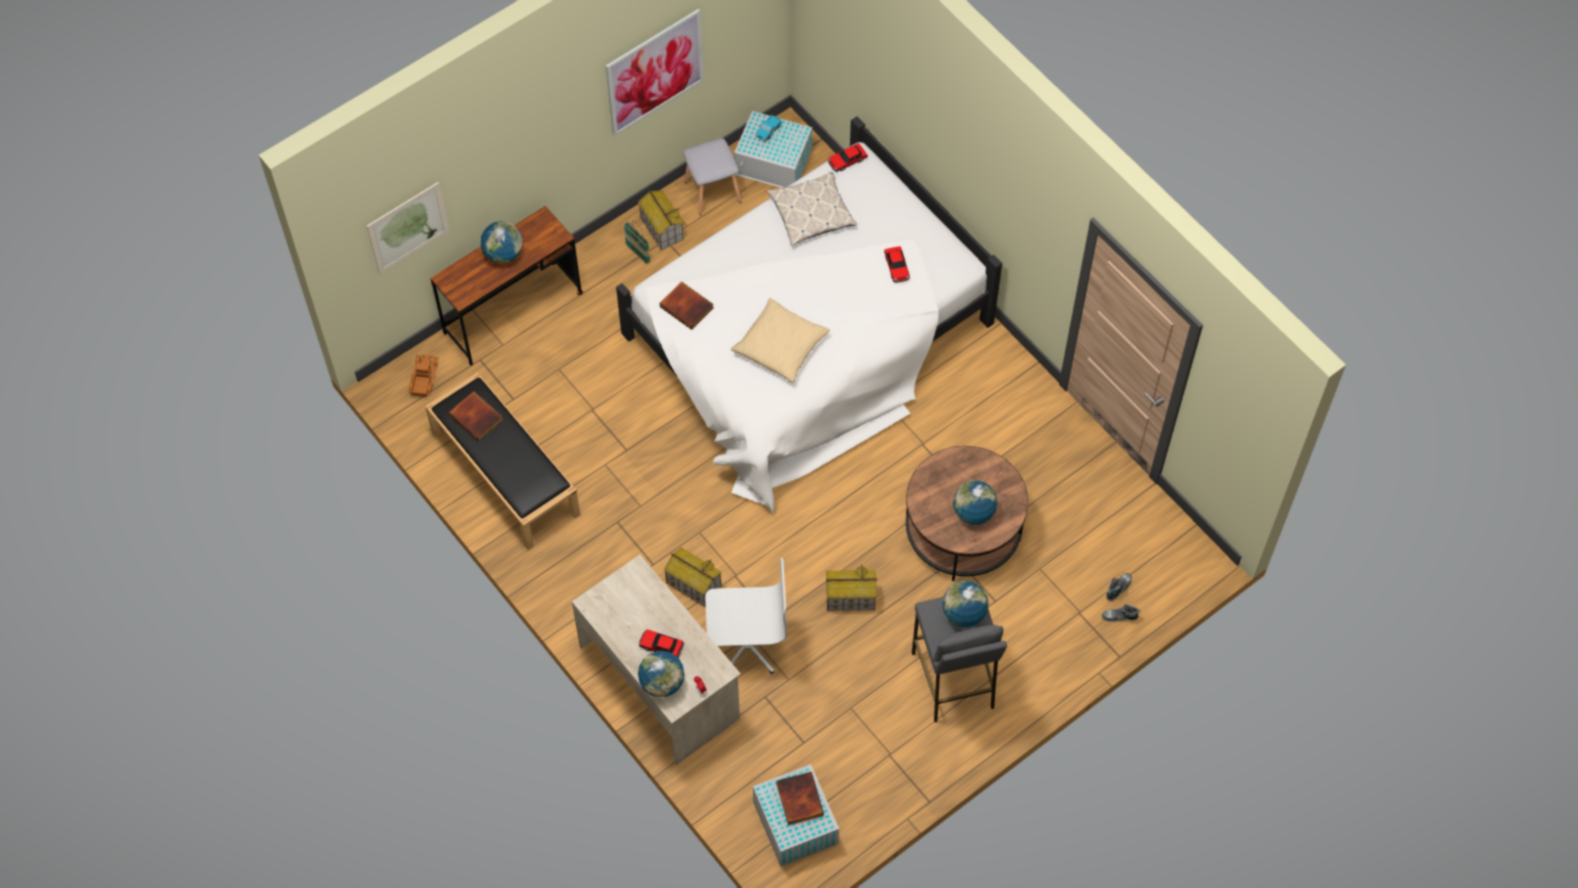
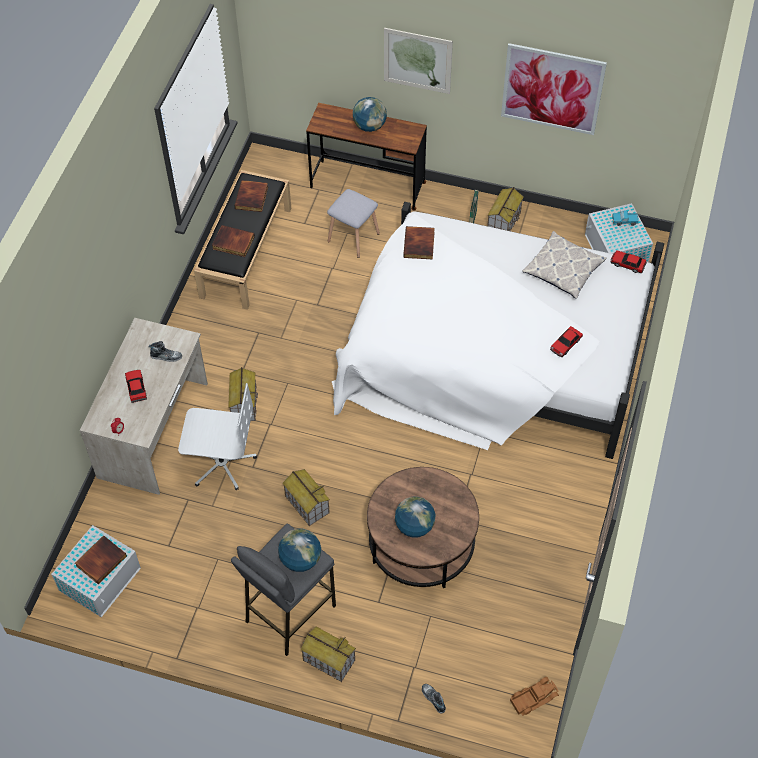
camera: 55 degrees right, 5 degrees down
picture [366,182,450,274] -> picture moved to [384,28,453,94]
toy truck [409,355,438,397] -> toy truck moved to [510,677,559,716]
globe [638,651,685,697] -> none
grey stool [683,138,742,216] -> grey stool moved to [327,189,380,258]
white office chair [705,558,787,674] -> white office chair turned 45 degrees counterclockwise [178,383,257,490]
beige pillow [731,298,830,383] -> none
shoe [1106,573,1132,601] -> shoe moved to [149,341,182,362]
none -> book [212,225,255,257]
none -> toy house [301,626,356,682]

